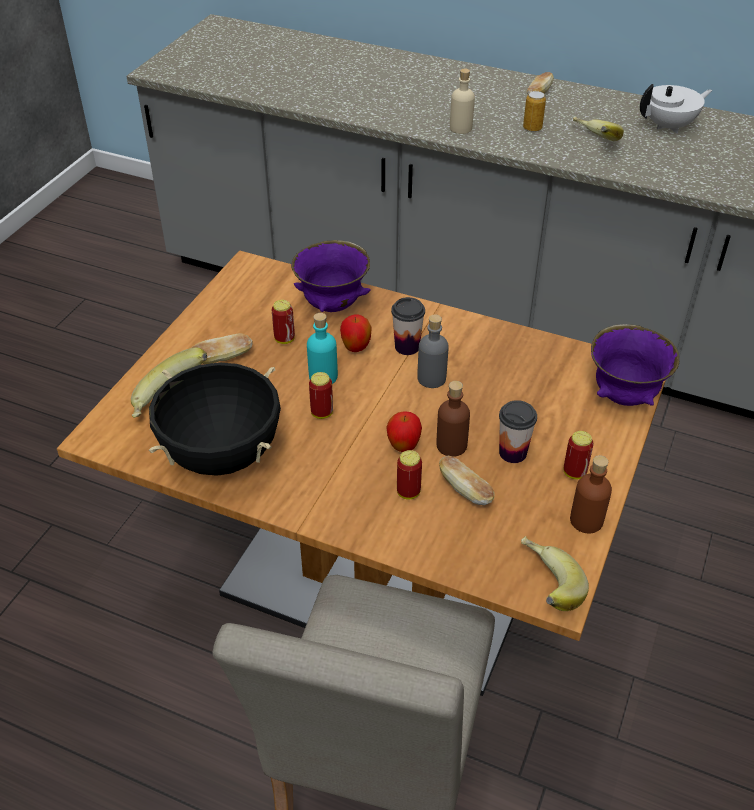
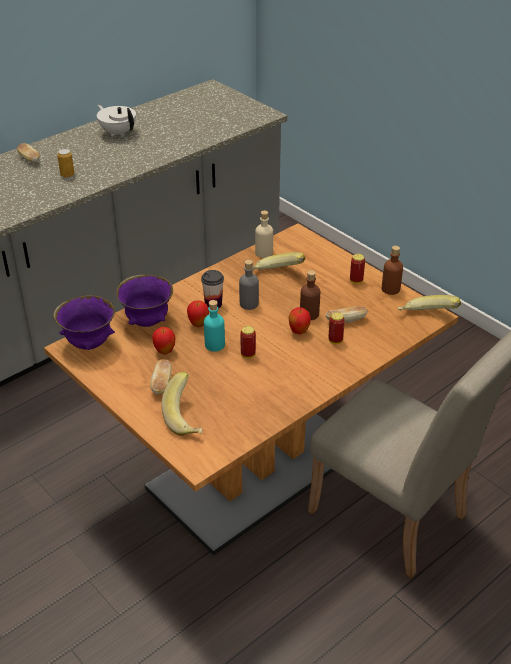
camera: 65 degrees left, 5 degrees down
black cooking pot [149,362,281,476] -> none
can [272,300,295,344] -> apple [152,327,175,355]
beige bottle [450,69,475,134] -> beige bottle moved to [255,210,273,258]
cup [499,400,537,463] -> none
banana [573,117,624,141] -> banana moved to [253,252,305,270]
purple bowl [591,324,679,406] -> purple bowl moved to [53,295,115,350]
white teapot [640,84,712,134] -> white teapot turned 45 degrees counterclockwise [97,105,136,136]

